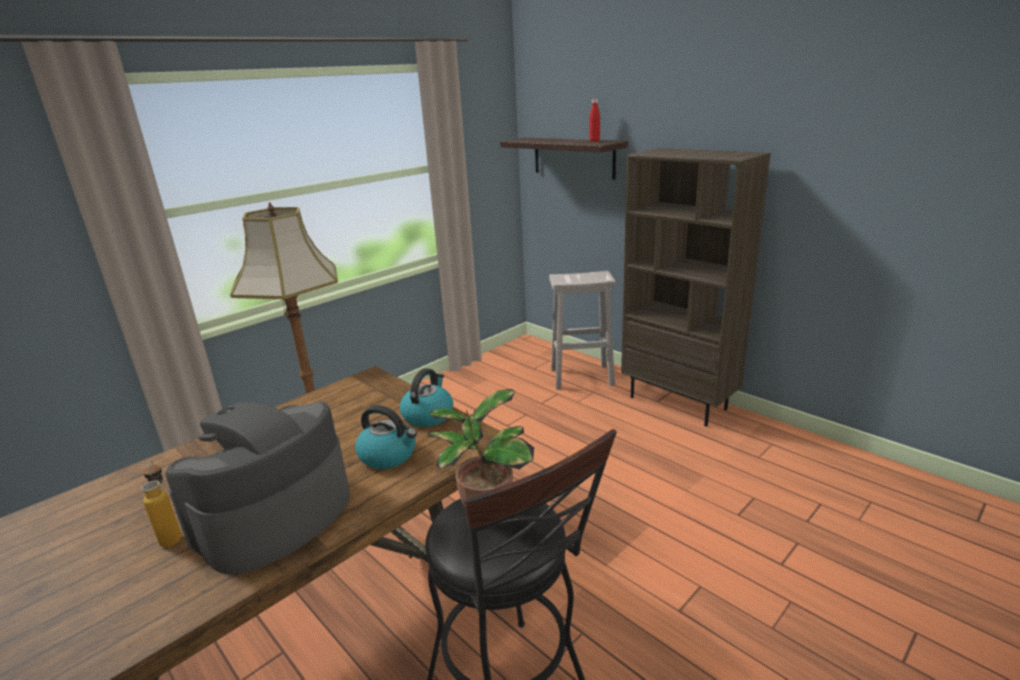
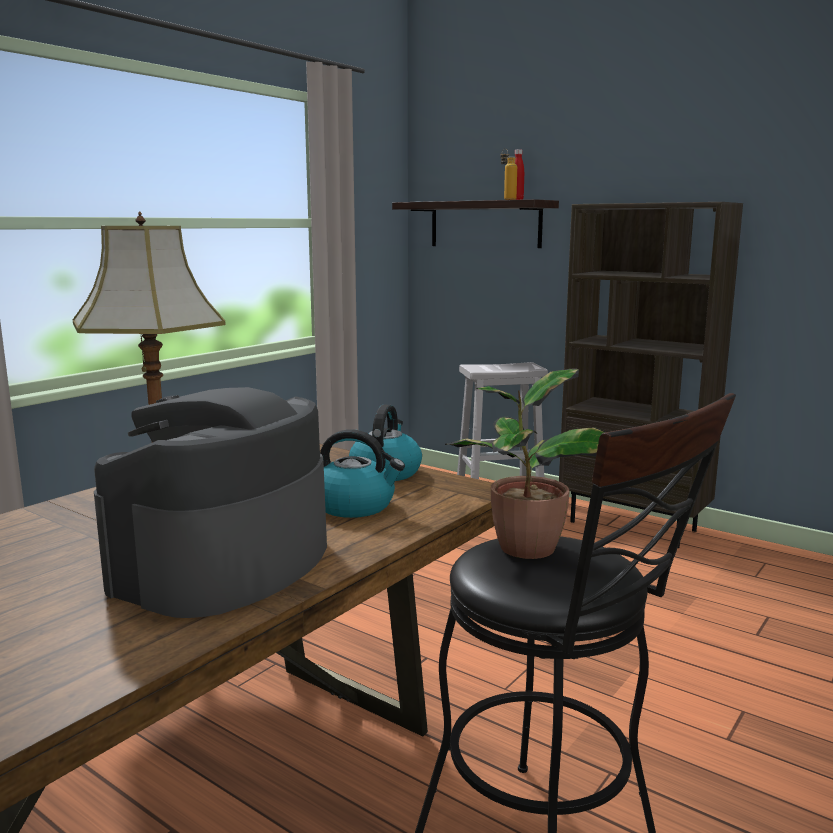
camera: 10 degrees left, 10 degrees down
bottle [141,460,182,547] -> bottle moved to [500,148,517,200]

